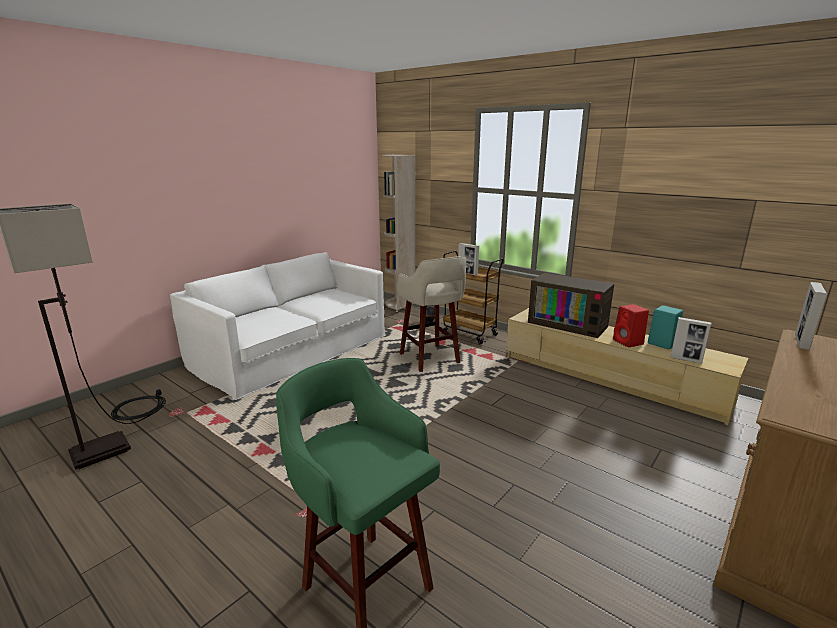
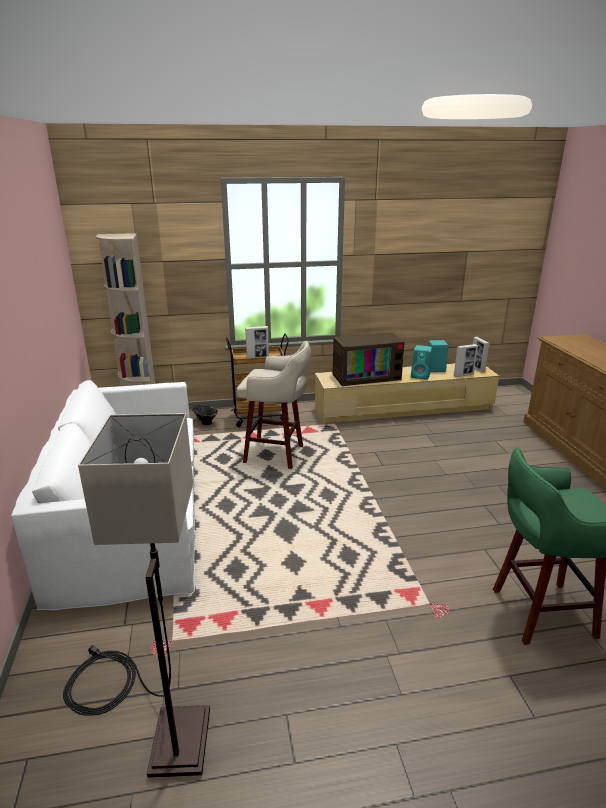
camera: 50 degrees left, 5 degrees up
red speaker [613,304,649,347] -> turquoise speaker [411,345,432,380]
picture frame [795,282,827,350] -> picture frame moved to [473,337,490,372]

